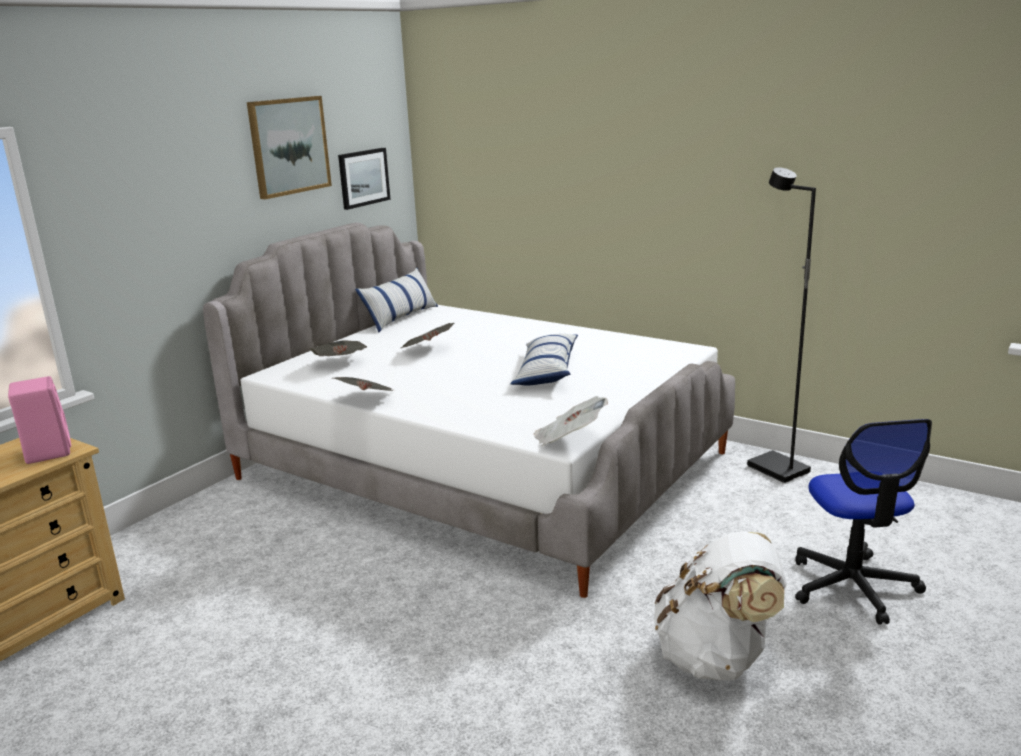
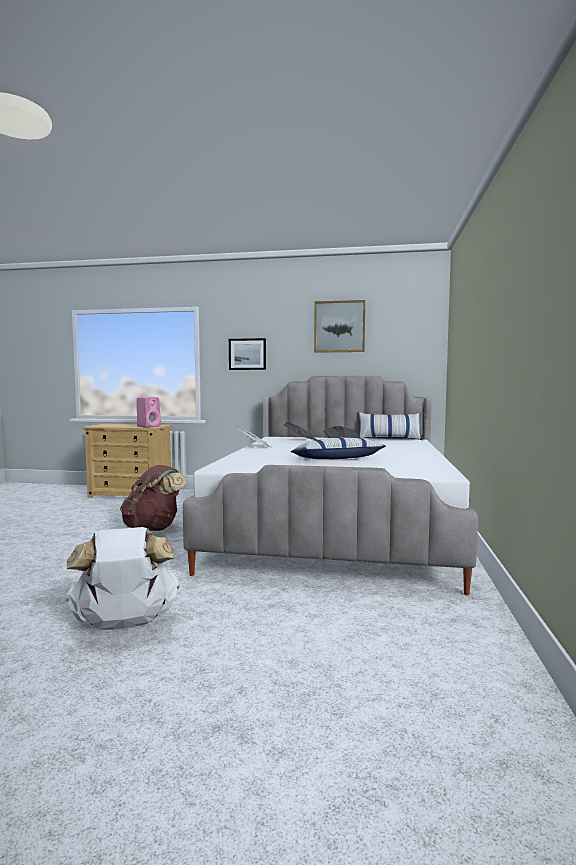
camera: 65 degrees right, 15 degrees down
picture [338,148,391,210] -> picture moved to [229,338,266,370]
newspaper [534,396,608,446] -> none
black floor lamp [747,167,816,483] -> none
office chair [795,419,932,625] -> none
none -> brown backpack [120,465,186,531]

